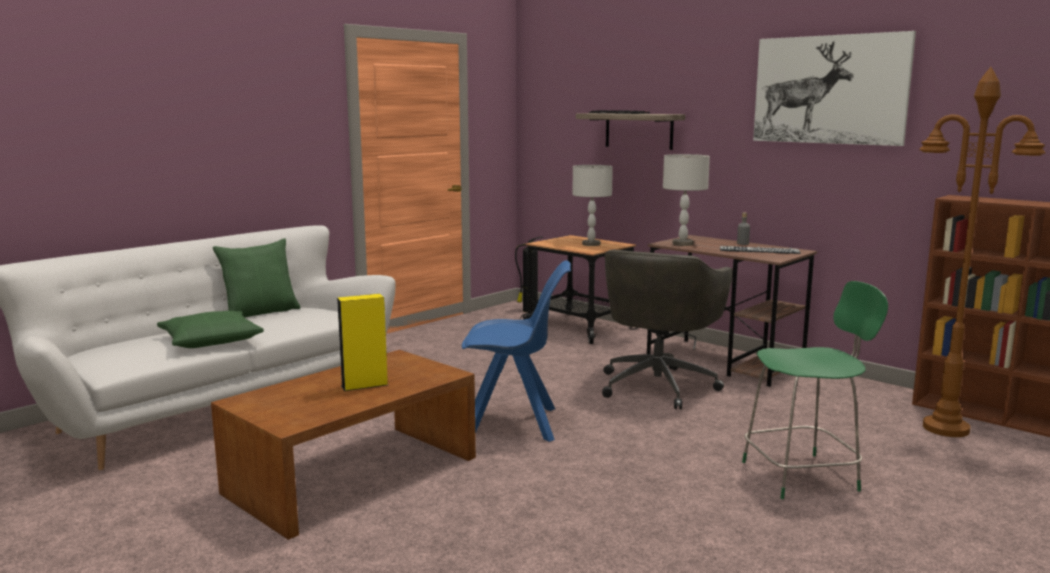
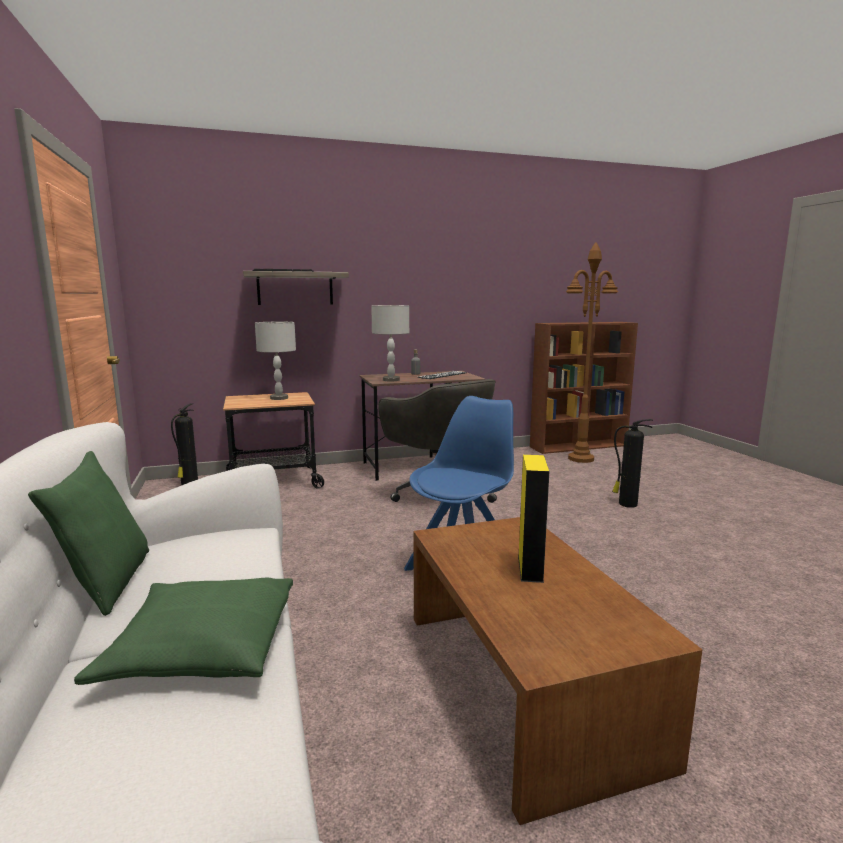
camera: 60 degrees left, 0 degrees up
green chair [742,281,888,499] -> fire extinguisher [612,419,653,508]
picture [753,31,916,146] -> none

